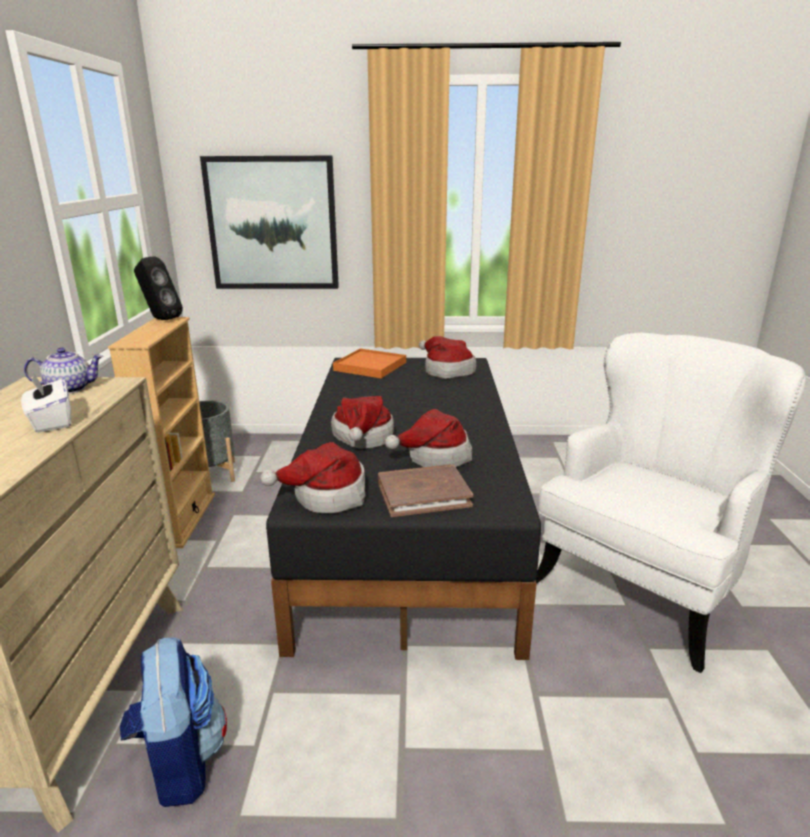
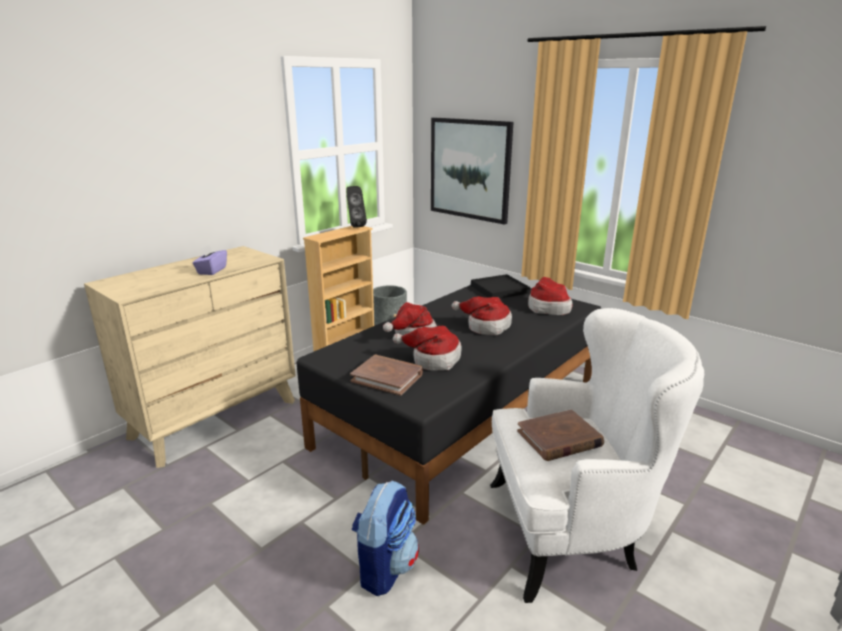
camera: 40 degrees right, 0 degrees up
white tissue box [21,373,71,433] -> purple tissue box [192,245,227,275]
teapot [24,348,103,394] -> none
backpack [120,638,227,807] -> backpack moved to [351,480,419,596]
hat [260,442,366,514] -> hat moved to [452,296,512,335]
orange tray [333,348,406,378] -> black tray [471,274,530,299]
none -> brown book [517,409,604,461]

